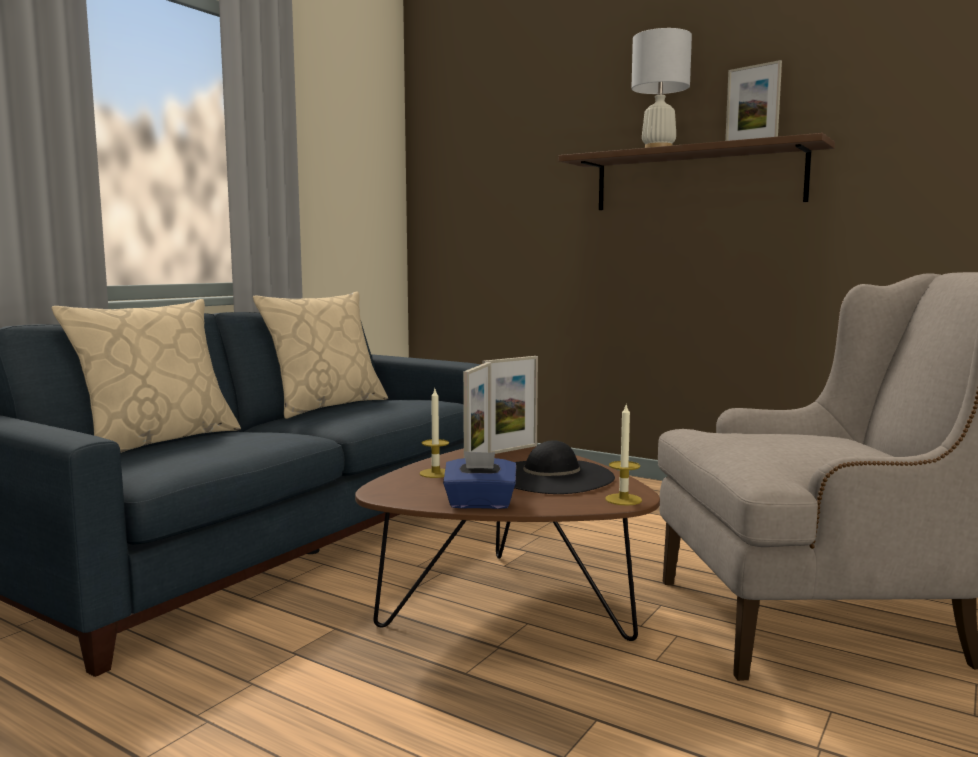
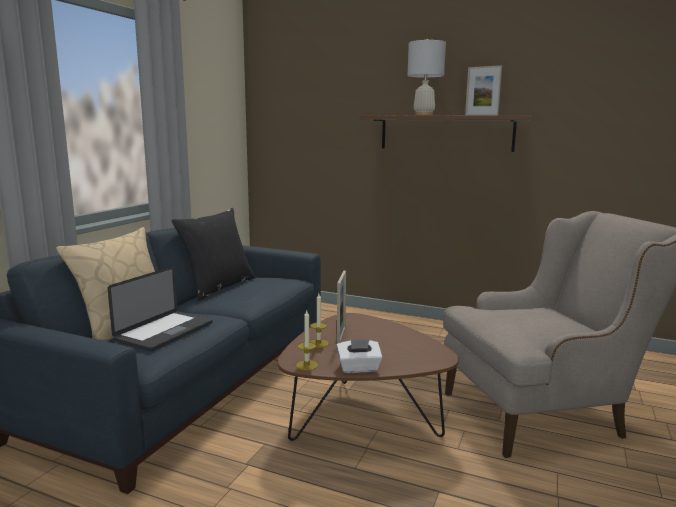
camera: 10 degrees left, 5 degrees up
beige pillow [253,291,388,419] -> black pillow [172,208,256,301]
blue tissue box [443,451,516,509] -> white tissue box [336,339,383,373]
picture frame [482,356,538,454] -> none
black hat [514,440,615,494] -> none
candle [605,405,642,505] -> candle moved to [296,311,318,371]
none -> laptop [108,266,213,351]

